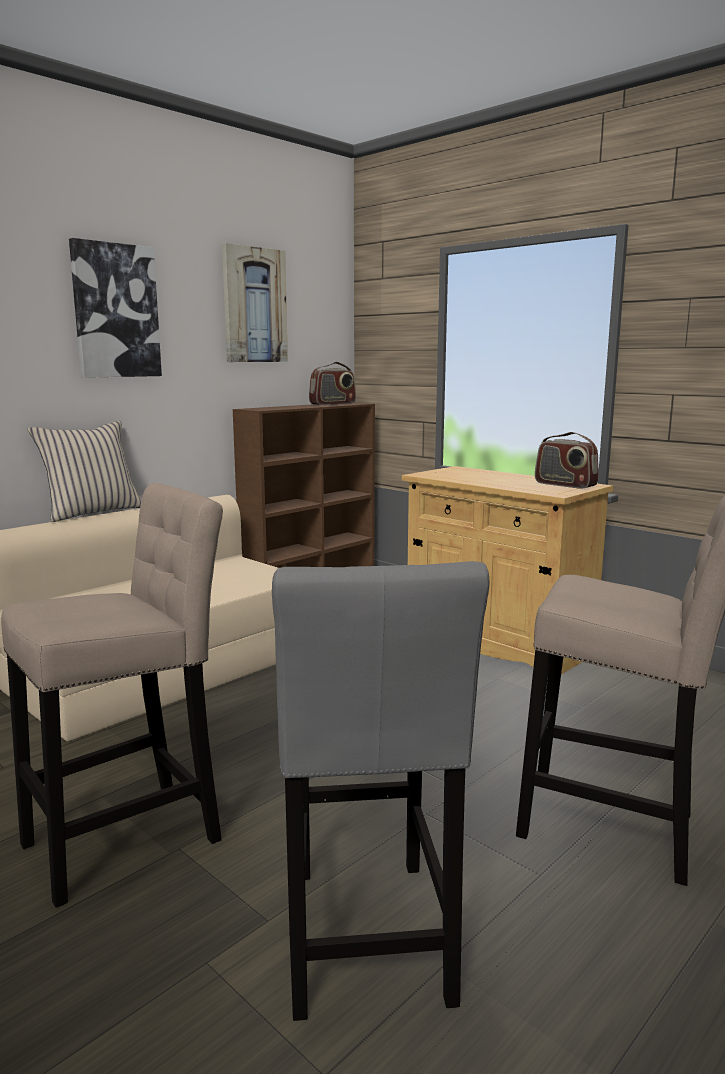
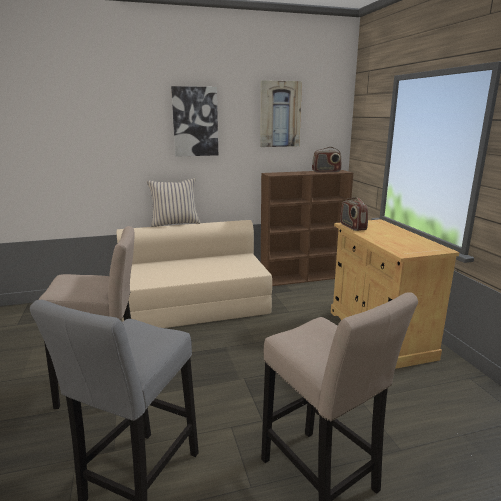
camera: 30 degrees right, 5 degrees up
radio [535,432,599,489] -> radio moved to [340,197,368,231]

